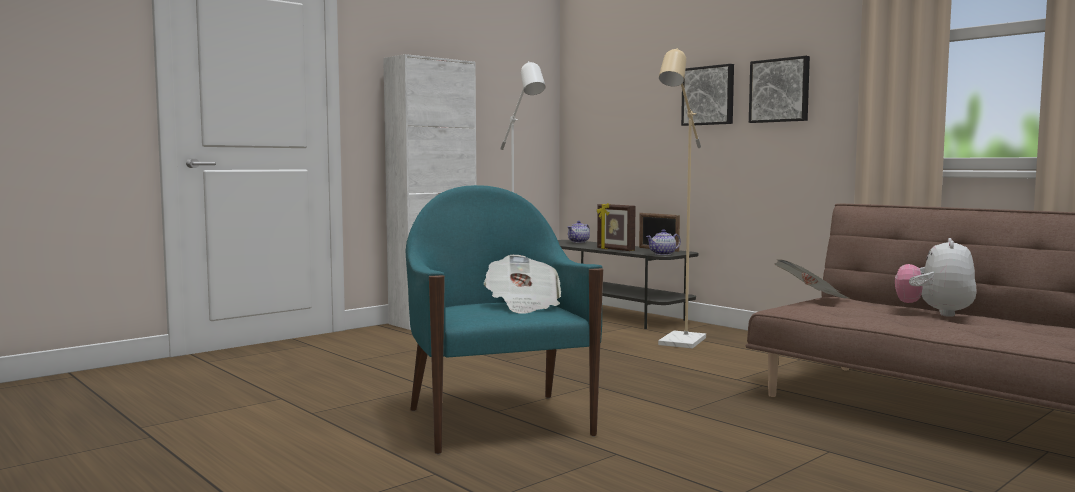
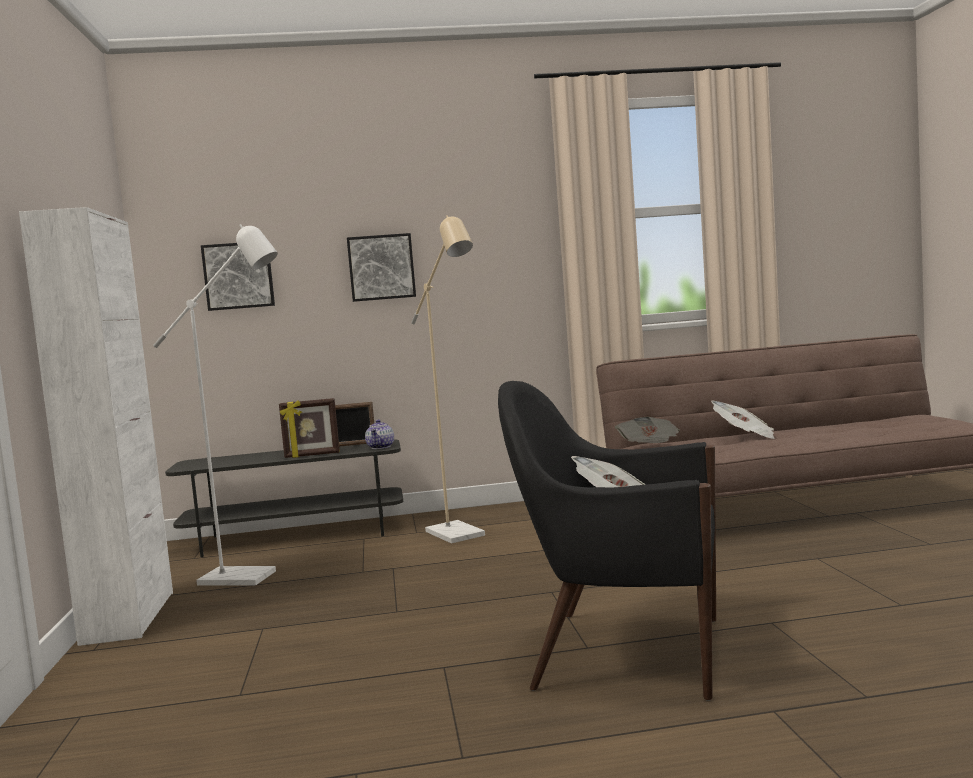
camera: 55 degrees left, 0 degrees up
turquoise armchair [405,185,603,454] -> black armchair [498,381,716,701]
teapot [568,221,590,243] -> none
picture [749,56,810,123] -> picture moved to [201,243,275,311]
plush toy [895,238,977,317] -> newspaper [711,401,774,439]

